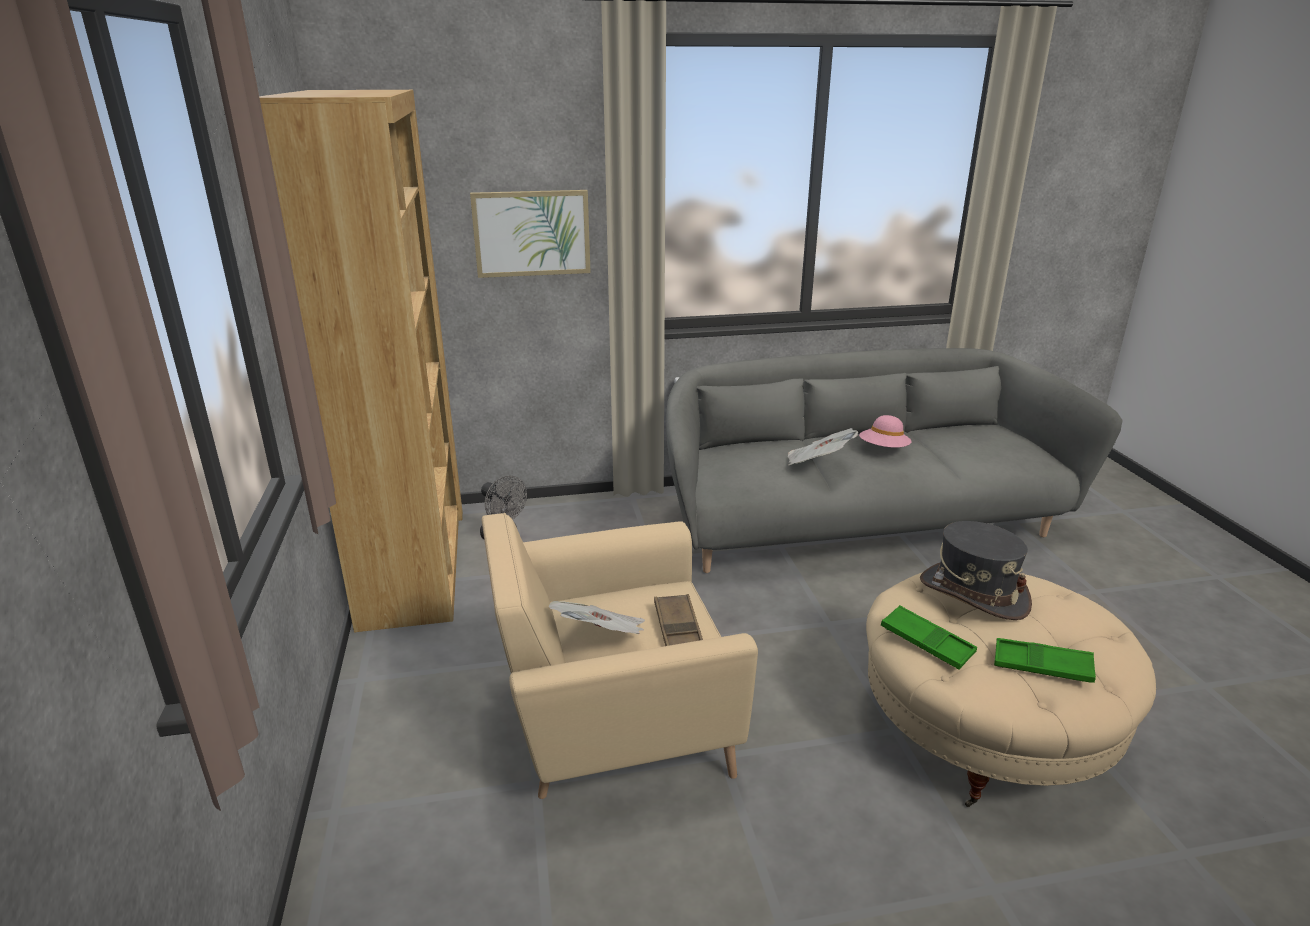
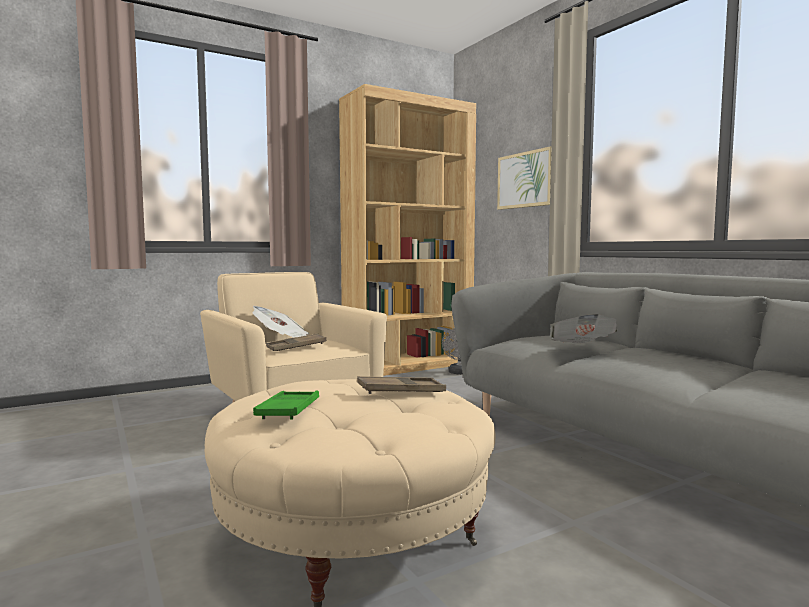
camera: 70 degrees right, 20 degrees down
pink hat [859,415,912,448] -> none
green tray [881,605,977,670] -> none
grey hat [920,521,1032,620] -> brown tray [357,376,446,394]

